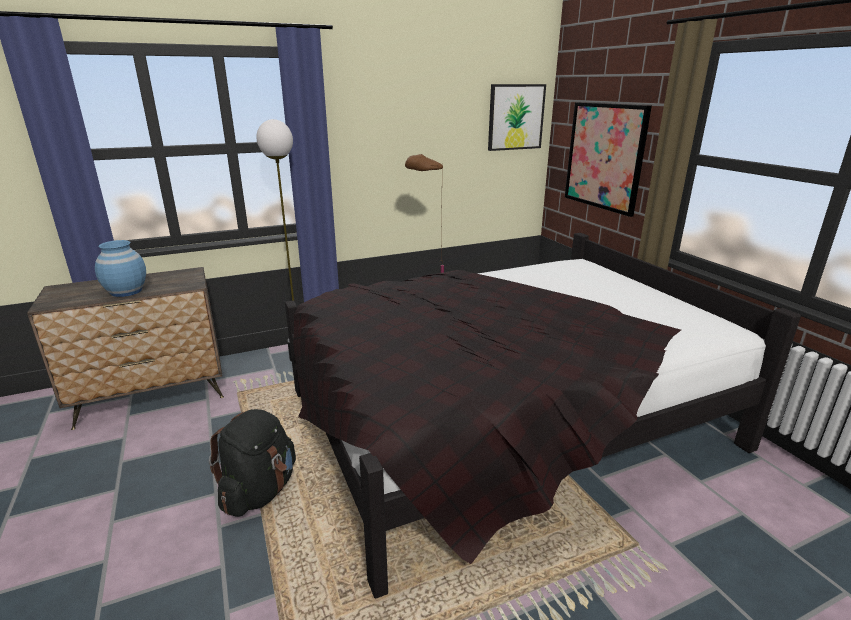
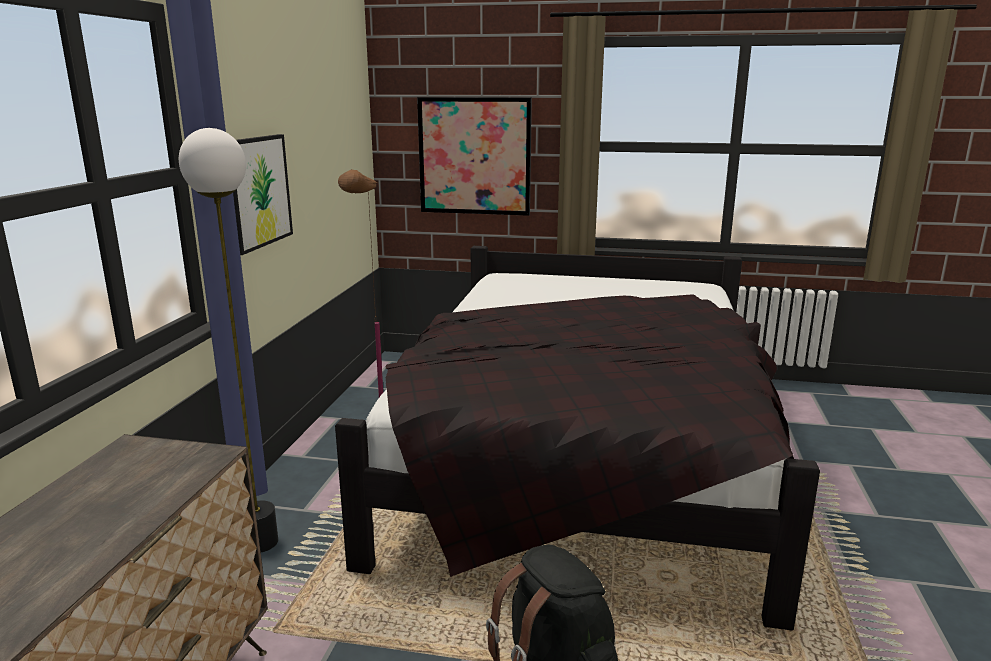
camera: 55 degrees left, 5 degrees down
blue vase [95,240,146,297] -> none
picture [488,84,546,151] -> picture moved to [233,134,293,255]

